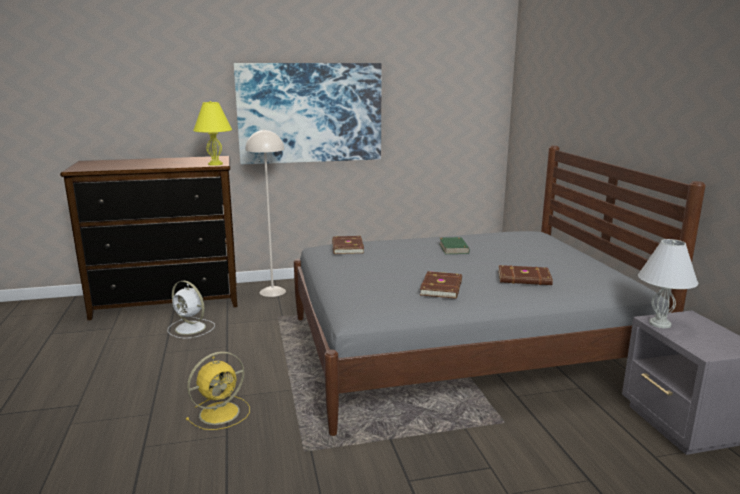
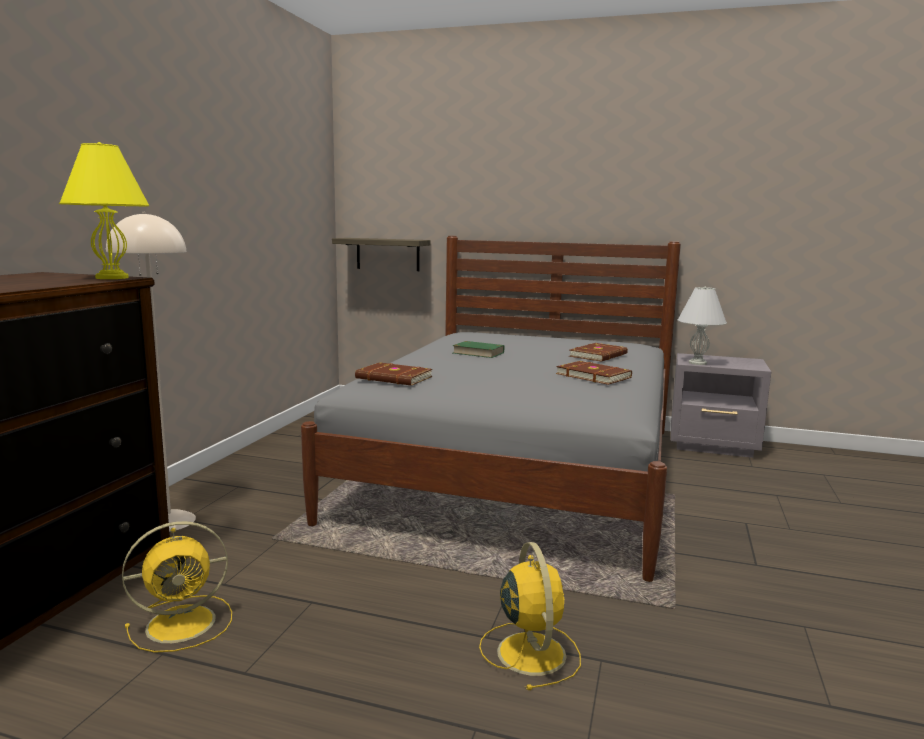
camera: 60 degrees left, 5 degrees down
white fan [167,281,215,338] -> yellow fan [122,521,232,653]
picture [234,63,382,164] -> none
none -> shelf [332,238,431,271]

